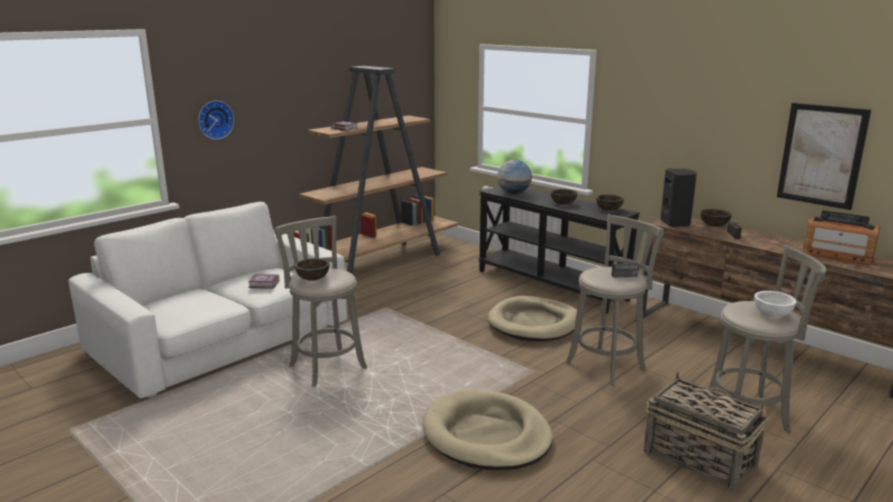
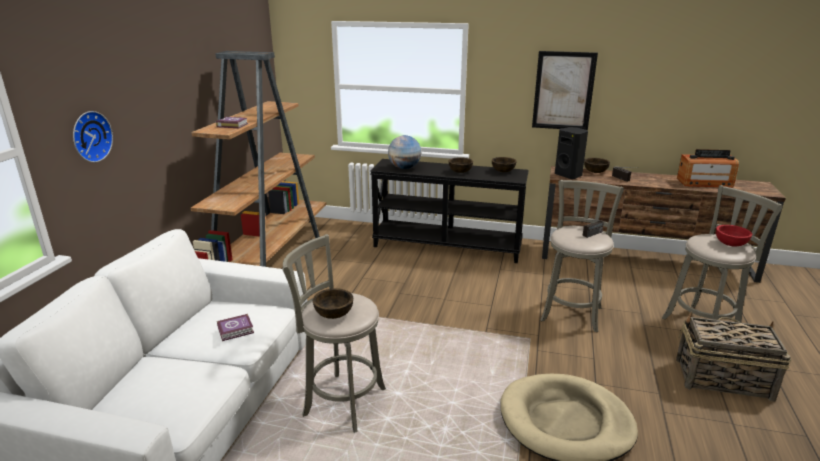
camera: 30 degrees left, 5 degrees up
beige dog bed [488,296,577,341] -> none
white bowl [754,291,797,317] -> red bowl [716,225,752,247]
picture [777,103,871,210] -> picture moved to [532,51,598,131]

